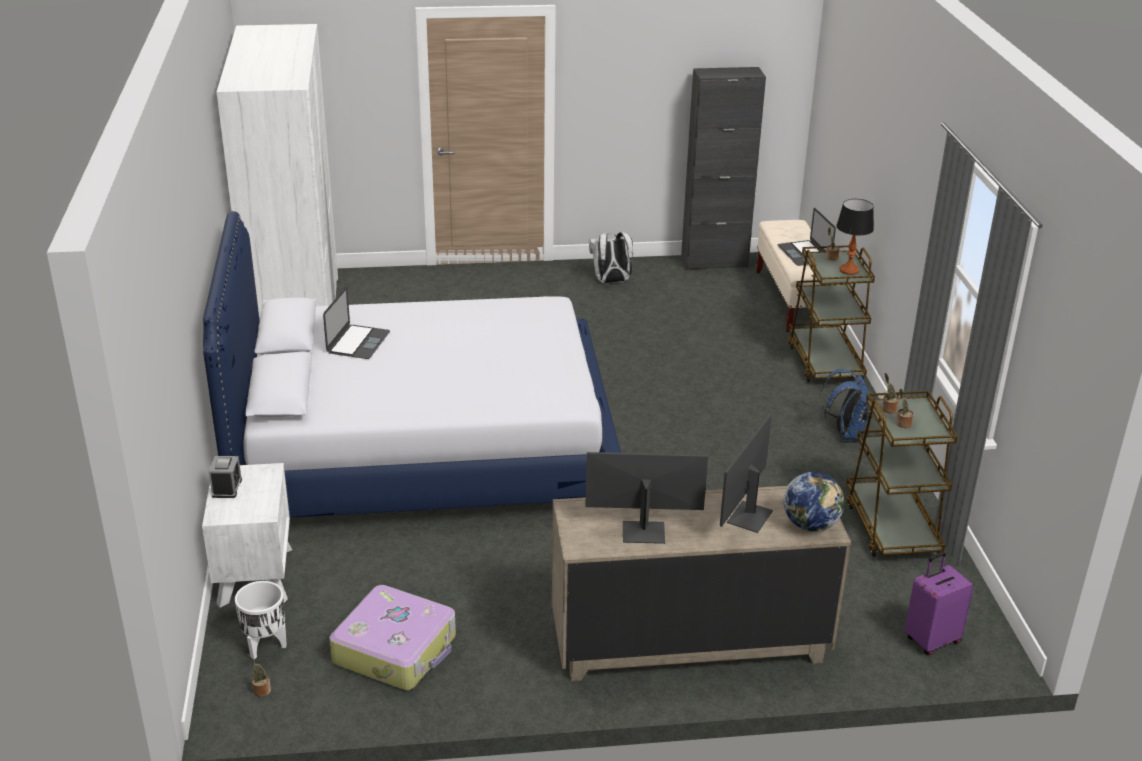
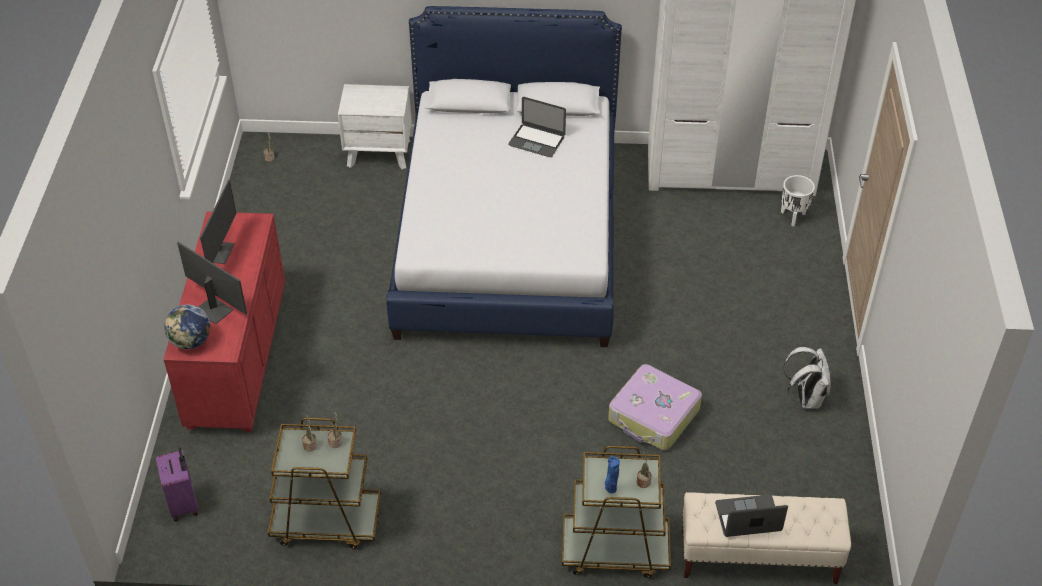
camera: 100 degrees right, 15 degrees up
alarm clock [208,456,242,498] -> none
white planter [235,581,287,660] -> white planter moved to [781,175,815,226]
suitcase [330,585,456,690] -> suitcase moved to [608,364,702,450]
beige dresser [552,486,851,681] -> red dresser [164,211,285,432]
black cabinet [681,67,766,270] -> none
blue backpack [820,369,870,441] -> none
table lamp [836,199,874,275] -> blue vase [605,456,620,493]

